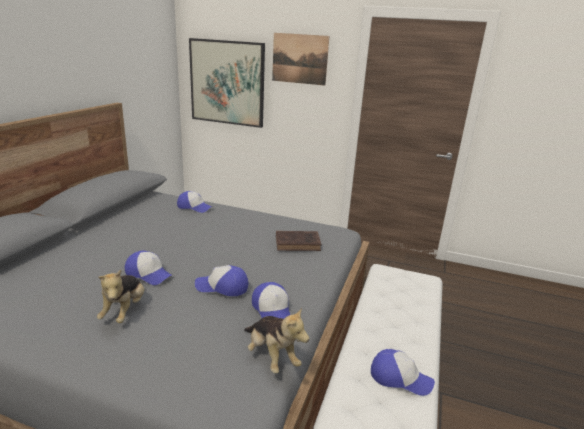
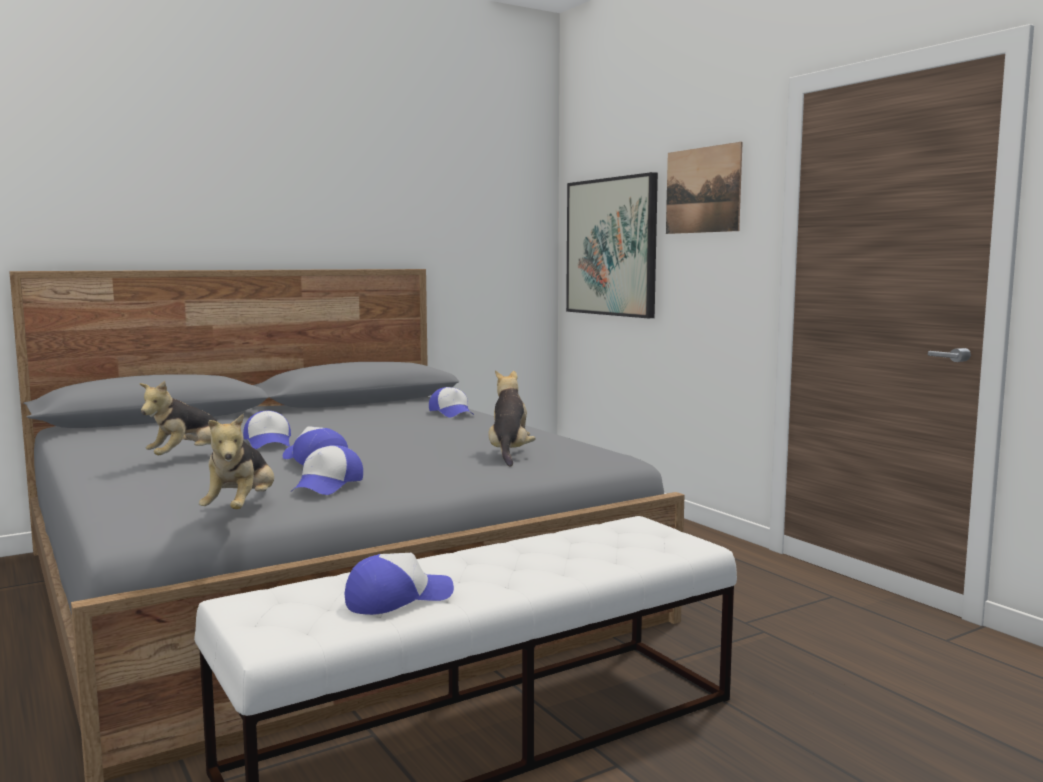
camera: 40 degrees right, 15 degrees down
brown book [276,231,322,251] -> plush toy [488,370,536,466]
cap [371,349,435,396] -> cap turned 90 degrees counterclockwise [345,553,454,615]

